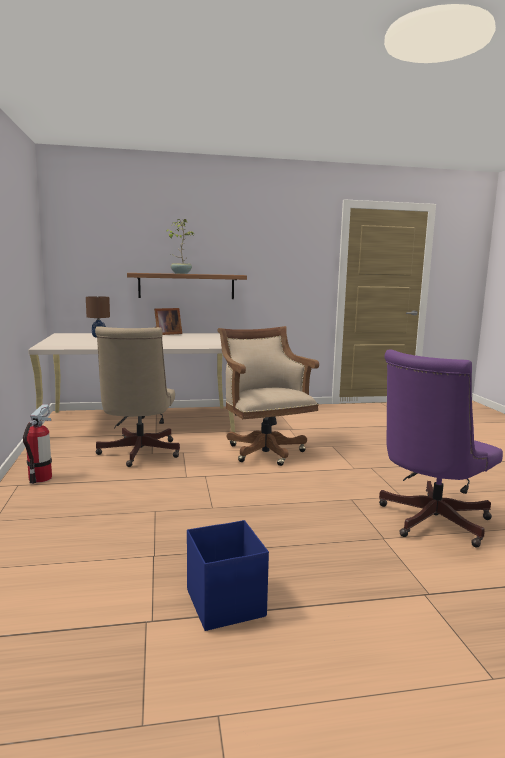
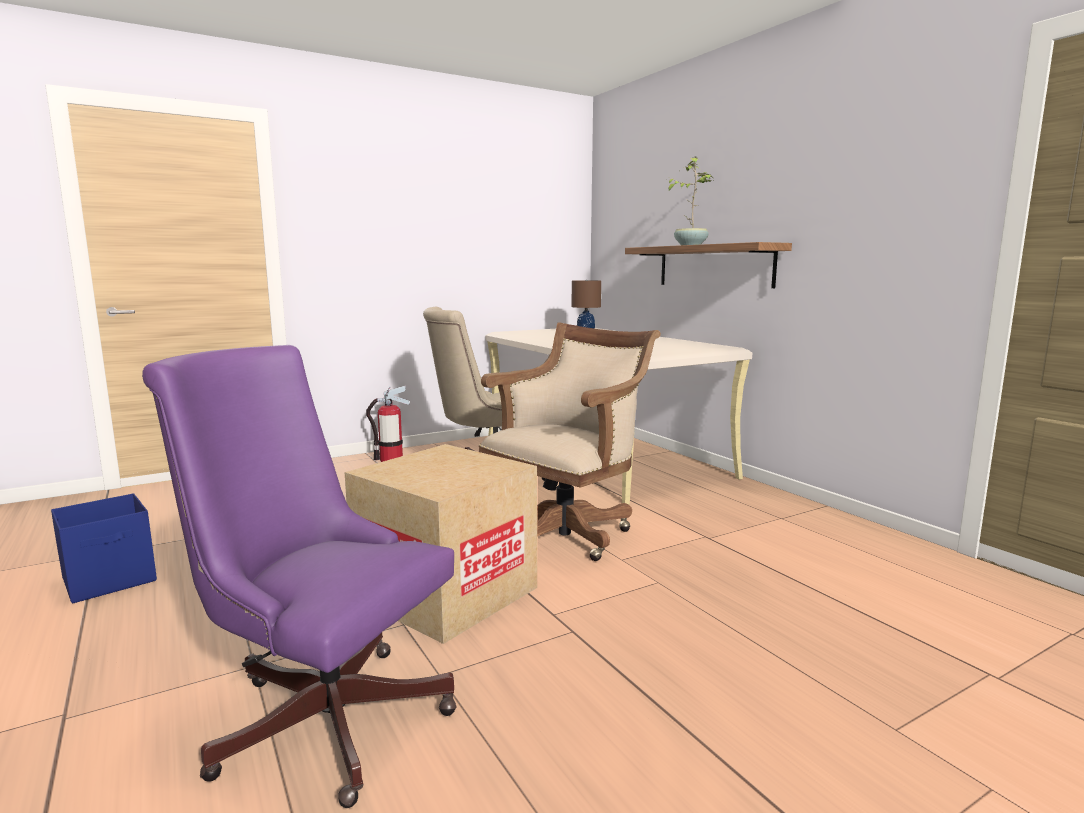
camera: 70 degrees right, 0 degrees up
picture frame [154,308,182,335] -> none
none -> cardboard box [345,444,537,644]

